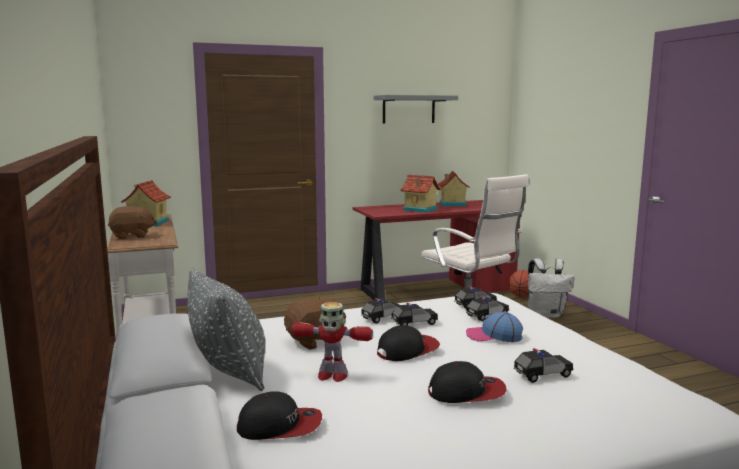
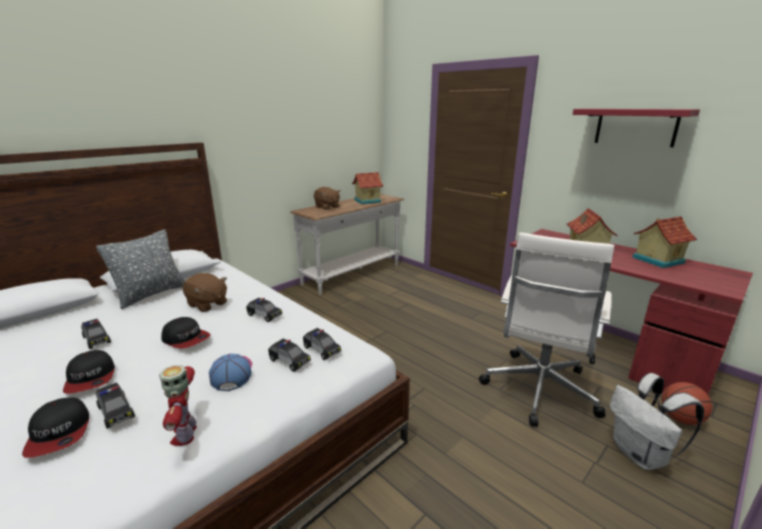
camera: 65 degrees right, 10 degrees up
cap [237,391,322,440] -> cap moved to [22,397,89,458]
toy robot [291,302,373,382] -> toy robot moved to [159,365,197,446]
grey shelf [373,95,458,123] -> red shelf [573,109,700,147]
toy car [391,302,438,326] -> toy car moved to [81,319,111,349]

